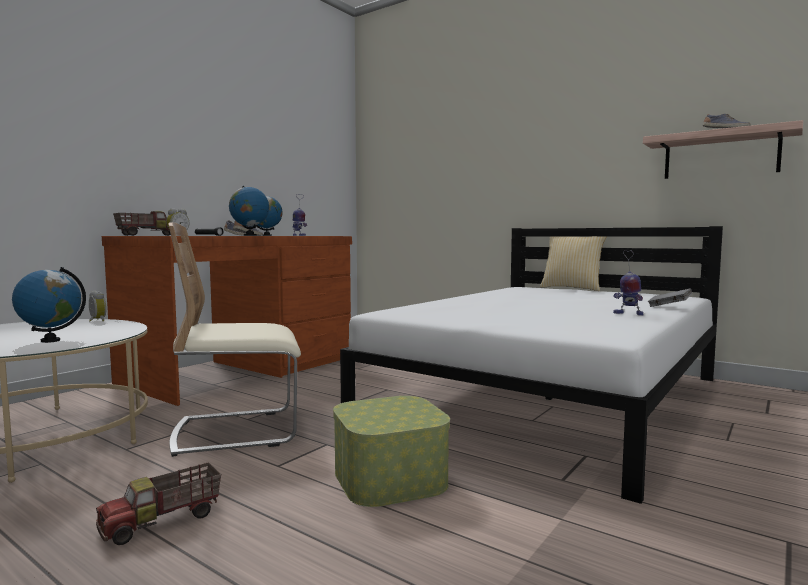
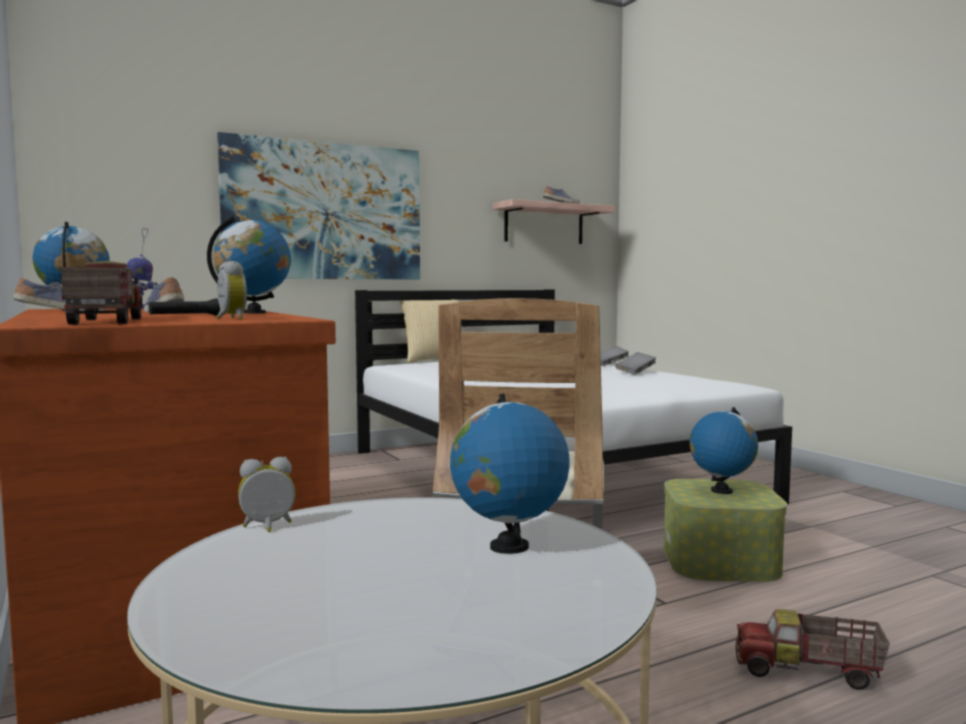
camera: 65 degrees left, 0 degrees up
toy truck [96,462,221,545] -> toy truck turned 120 degrees clockwise [735,609,890,690]
toy robot [613,250,643,315] -> grey book [616,352,656,375]
none -> picture [217,132,420,279]
none -> globe [690,407,758,494]

